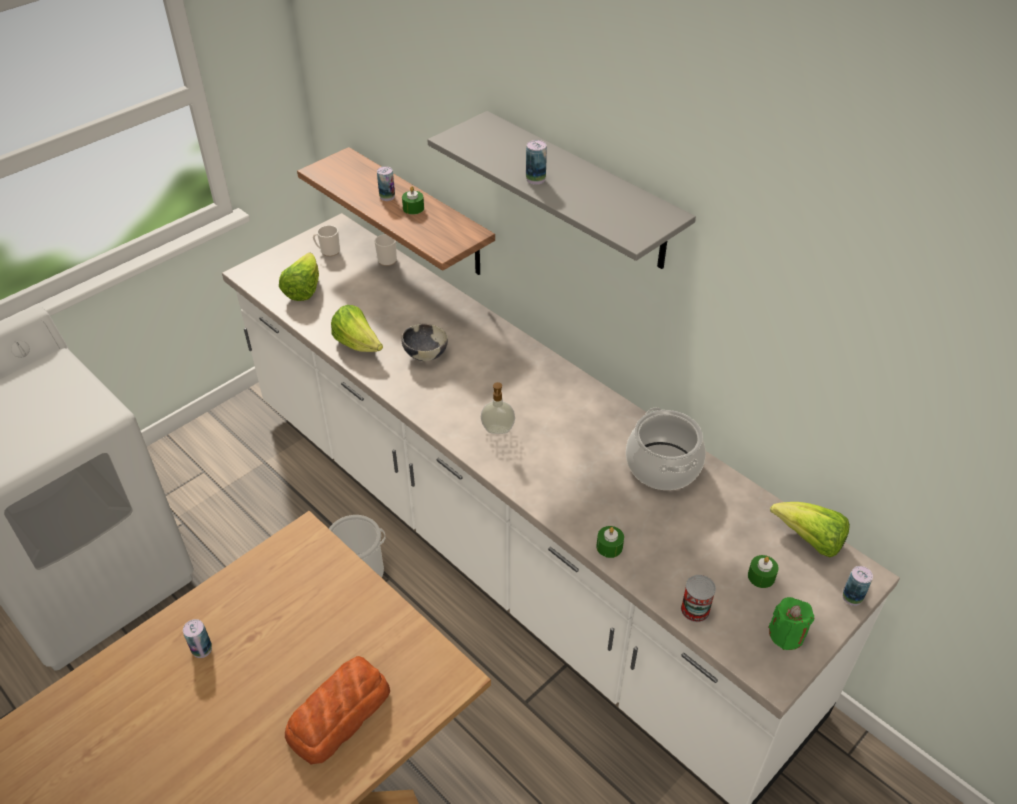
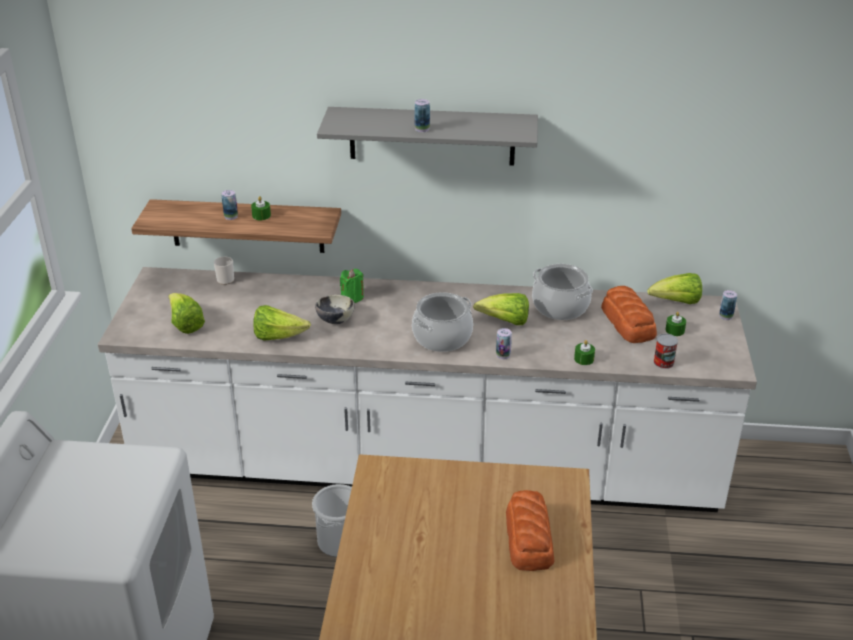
camera: 40 degrees left, 10 degrees down
can [183,619,212,658] -> can moved to [496,328,512,359]
mug [313,225,340,257] -> none
soap dispenser [481,382,515,434] -> cooking pot [412,292,473,352]
green candle [768,597,814,650] -> green candle moved to [340,269,364,303]
none -> lettuce [473,293,529,325]
none -> bread [601,286,657,343]

